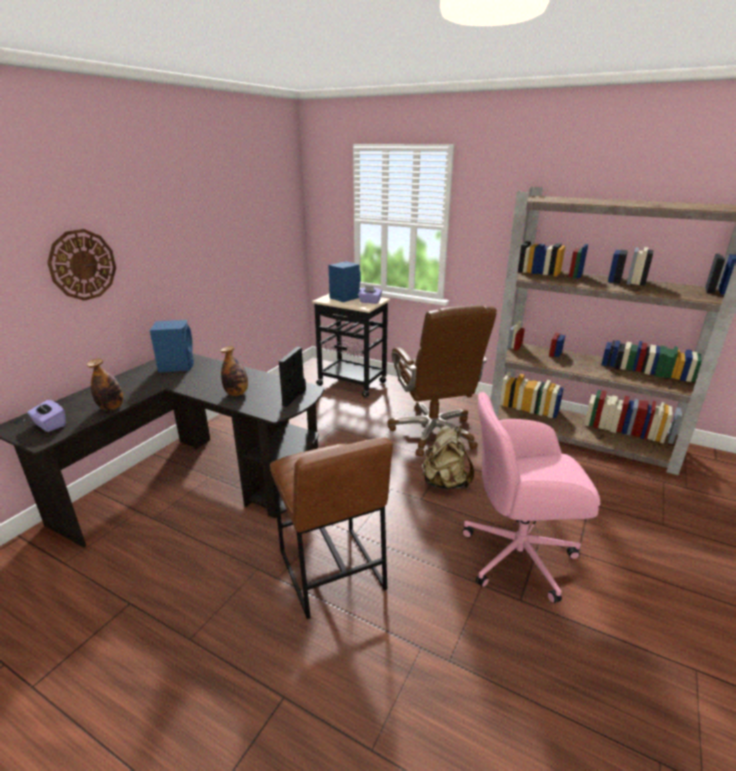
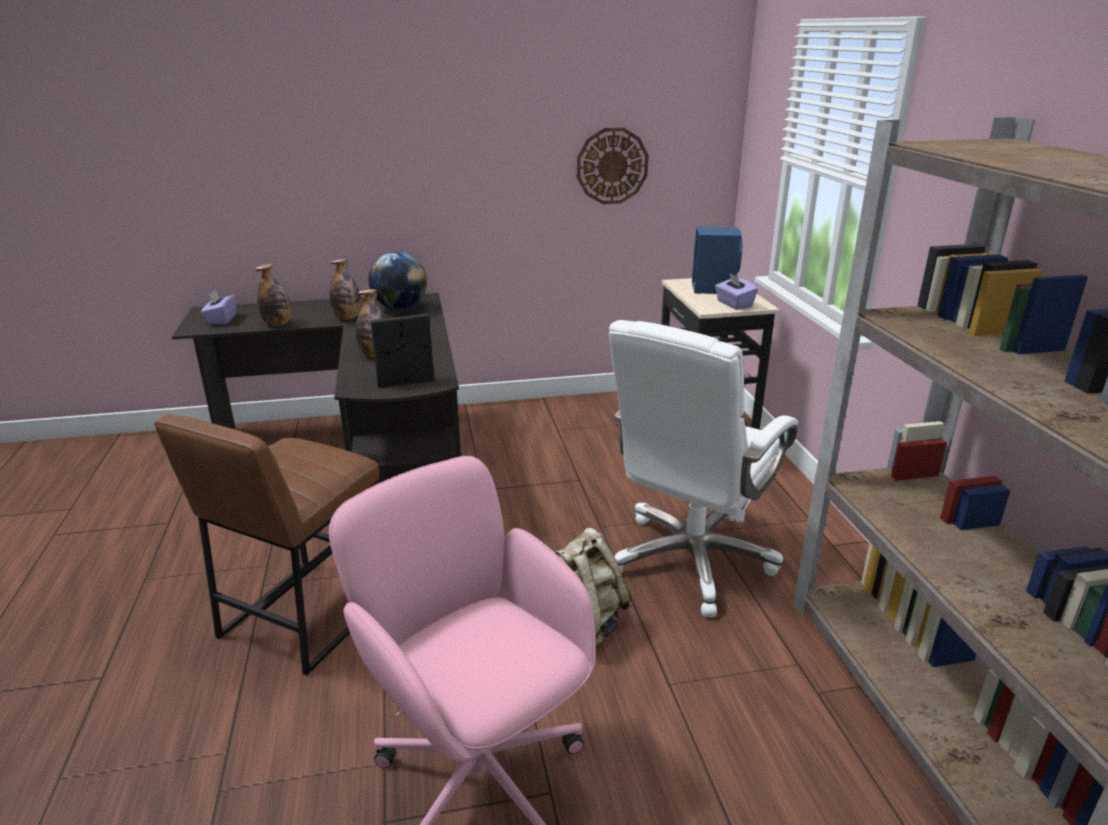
camera: 50 degrees right, 0 degrees up
wall clock [47,229,116,301] -> wall clock moved to [577,128,649,204]
blue speaker [150,320,194,372] -> globe [369,251,427,310]
brown office chair [387,305,497,456] -> white office chair [609,320,798,617]
none -> bottle [330,259,362,320]

